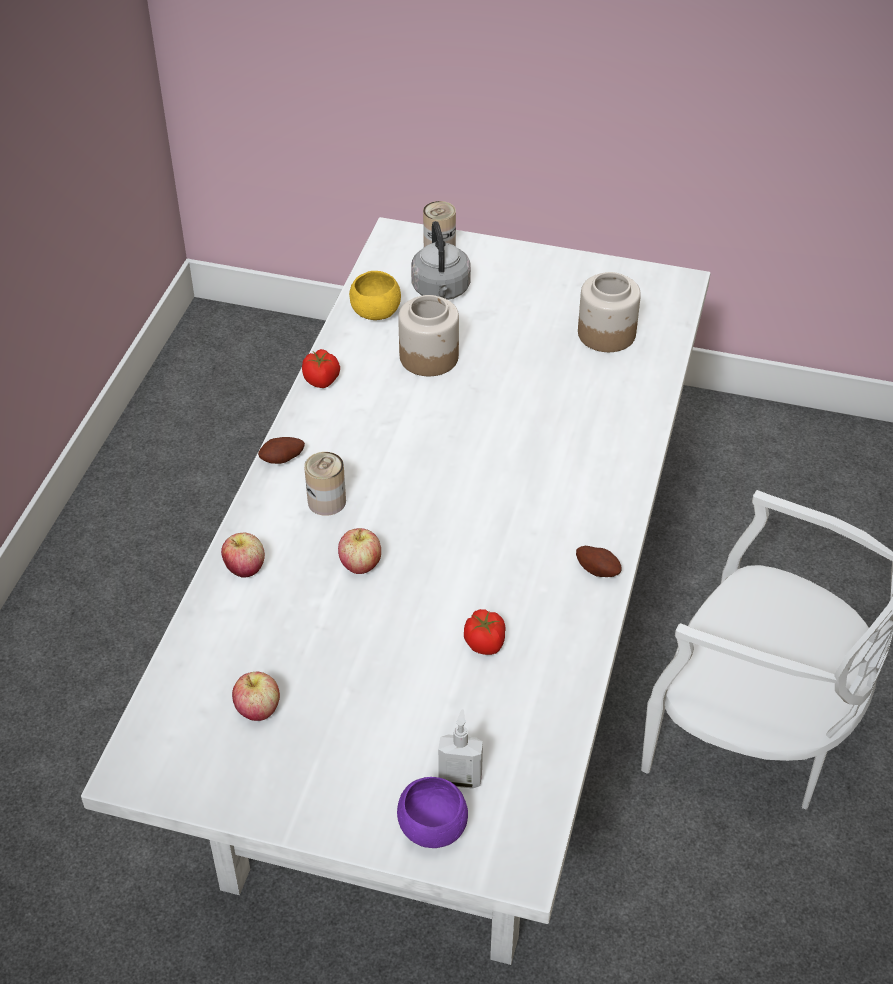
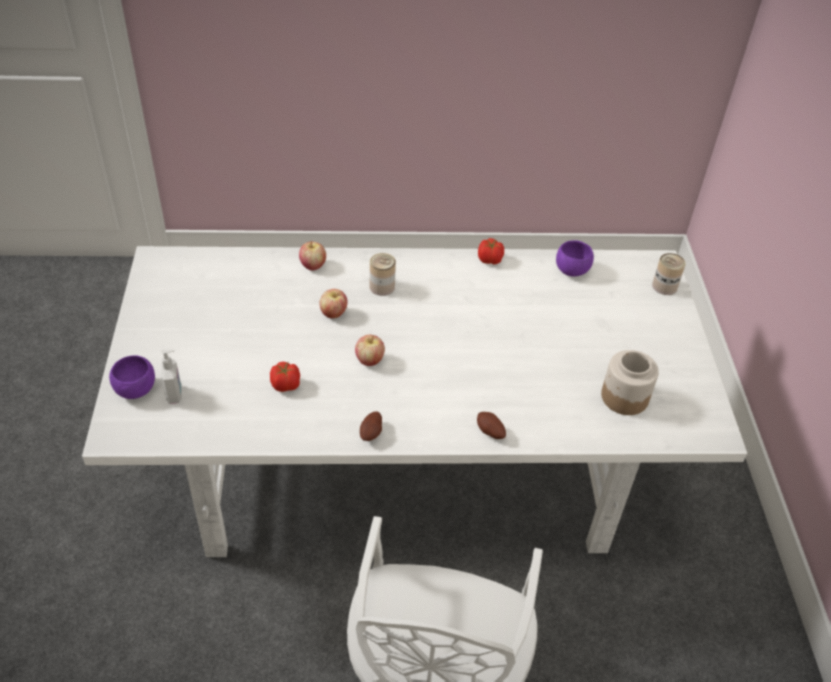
camera: 70 degrees right, 0 degrees up
apple [232,672,280,721] -> apple moved to [355,335,385,366]
potato [258,437,305,464] -> potato moved to [477,412,506,439]
yellow bowl [349,271,401,320] -> purple bowl [556,240,594,277]
jar [398,295,459,376] -> none
grey kettle [411,221,471,300] -> none

